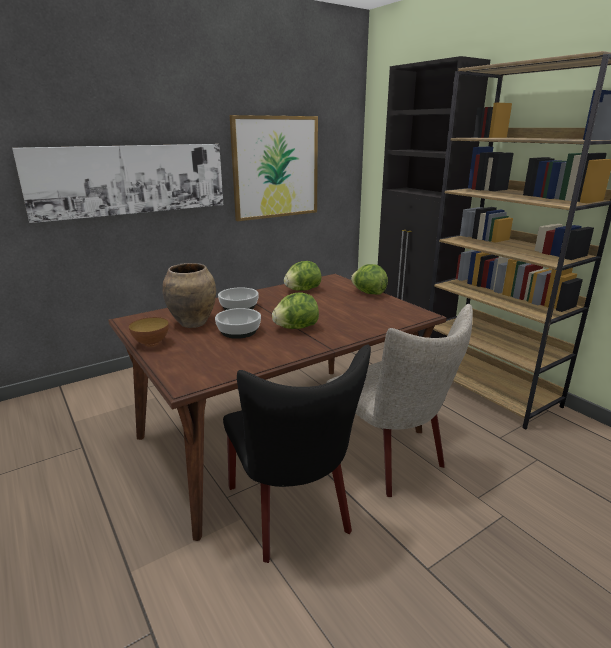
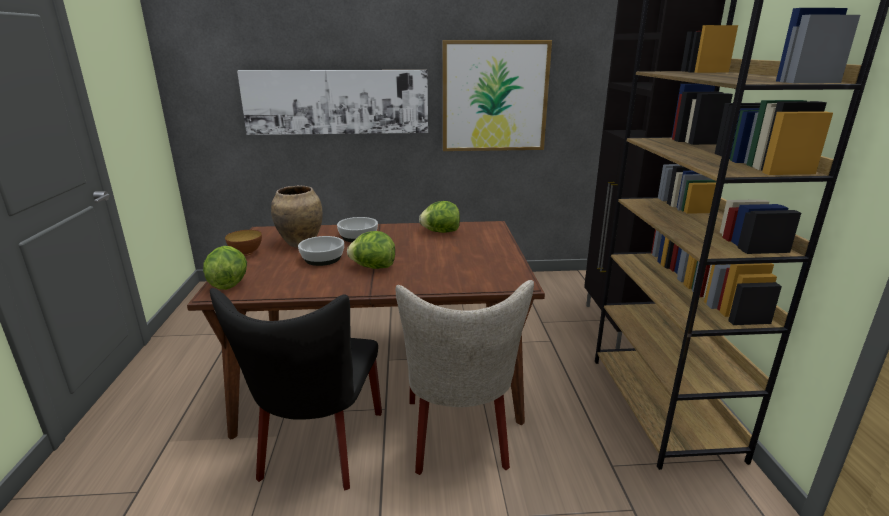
camera: 30 degrees right, 0 degrees up
lettuce [351,264,388,294] -> lettuce moved to [203,246,247,290]

